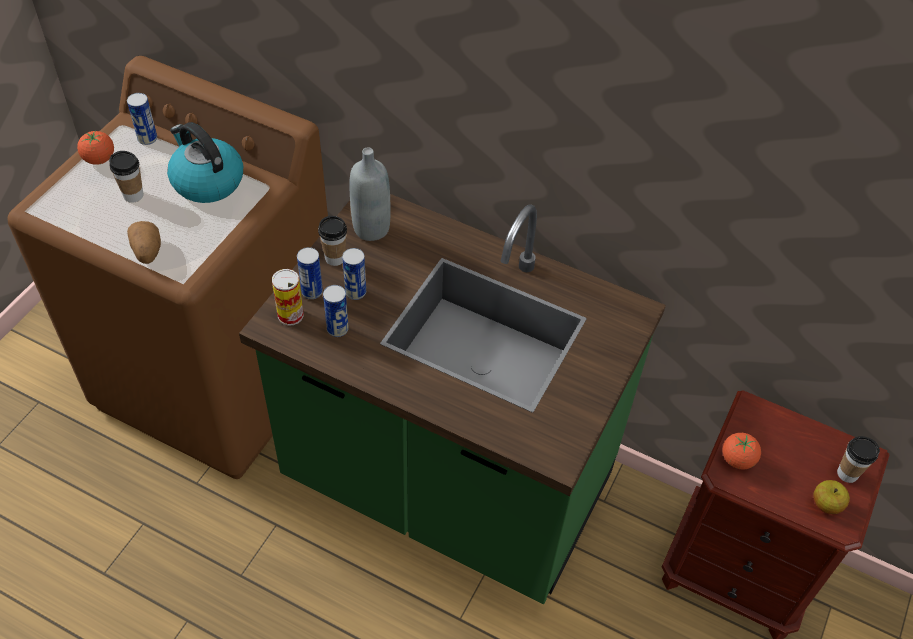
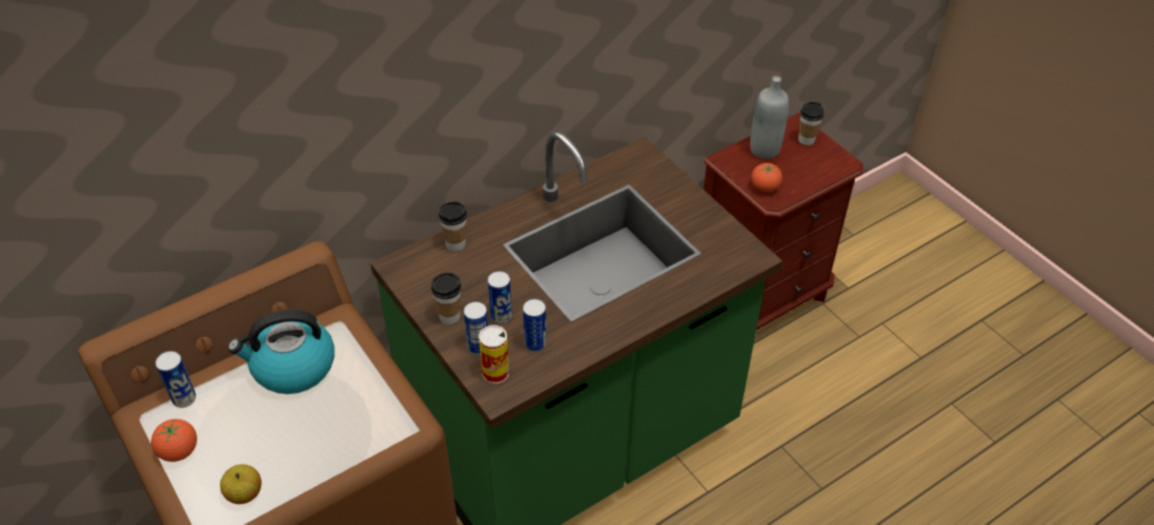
camera: 60 degrees left, 5 degrees down
cup [109,151,144,203] -> cup moved to [438,201,467,252]
potato [127,221,161,264] -> none
grey bottle [350,147,390,241] -> grey bottle moved to [750,76,789,159]
apple [814,480,850,514] -> apple moved to [220,464,262,504]

